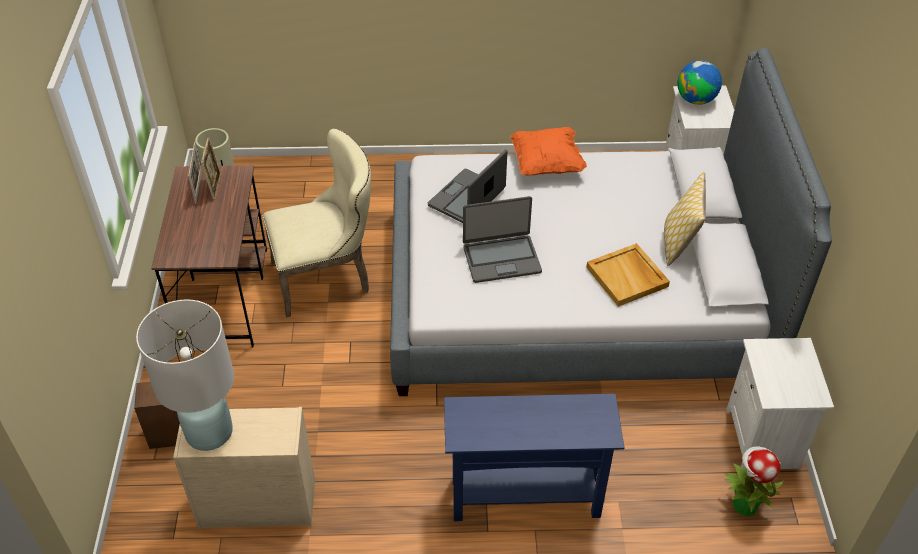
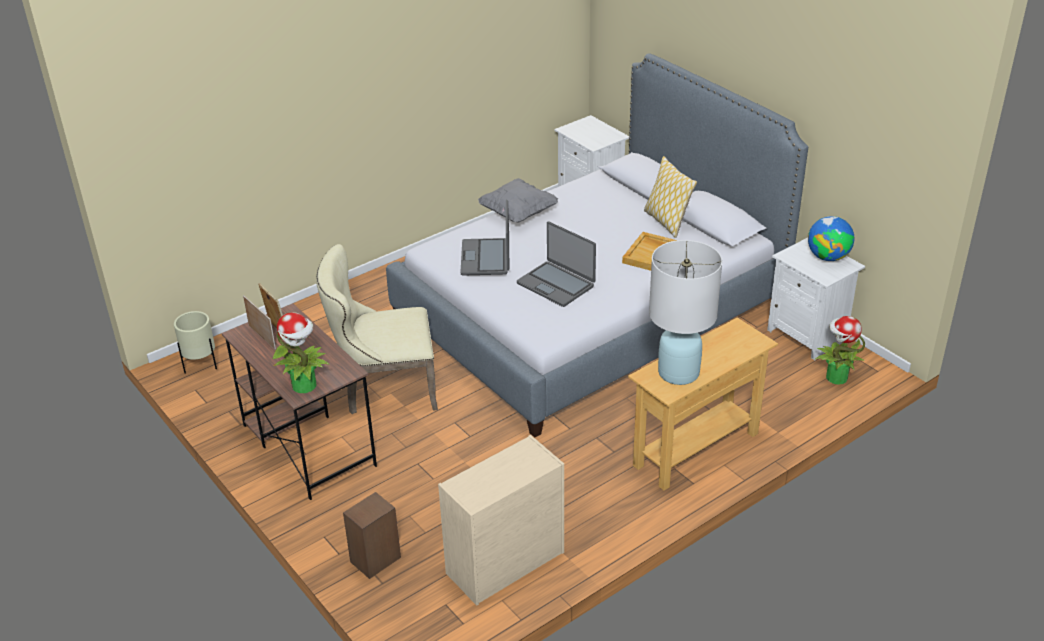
camera: 35 degrees left, 10 degrees down
white table lamp [136,299,234,451] -> white table lamp moved to [649,240,723,385]
beige chair [262,129,371,317] -> beige chair turned 135 degrees counterclockwise [316,244,438,414]
blue console table [444,394,624,521] -> beige console table [628,317,778,491]
laptop [463,196,542,283] -> laptop turned 90 degrees clockwise [517,221,596,307]
orange pillow [510,127,587,176] -> grey pillow [478,178,558,223]
globe [678,61,722,105] -> globe moved to [808,216,854,261]
none -> potted plant [273,312,330,393]

